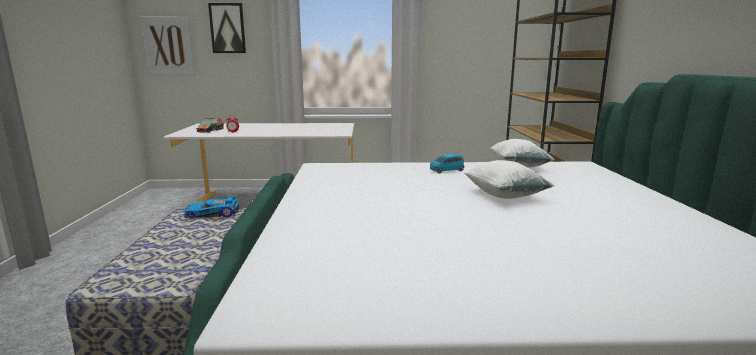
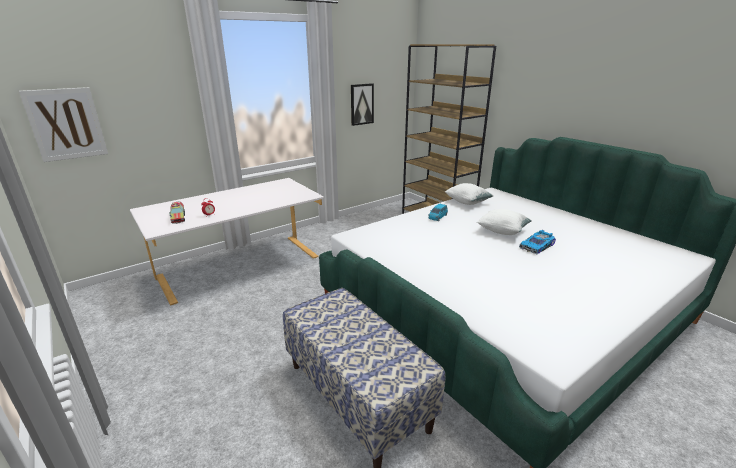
camera: 35 degrees left, 10 degrees up
toy car [184,196,239,218] -> toy car moved to [519,230,556,254]
picture [208,3,246,53] -> picture moved to [351,83,374,126]

